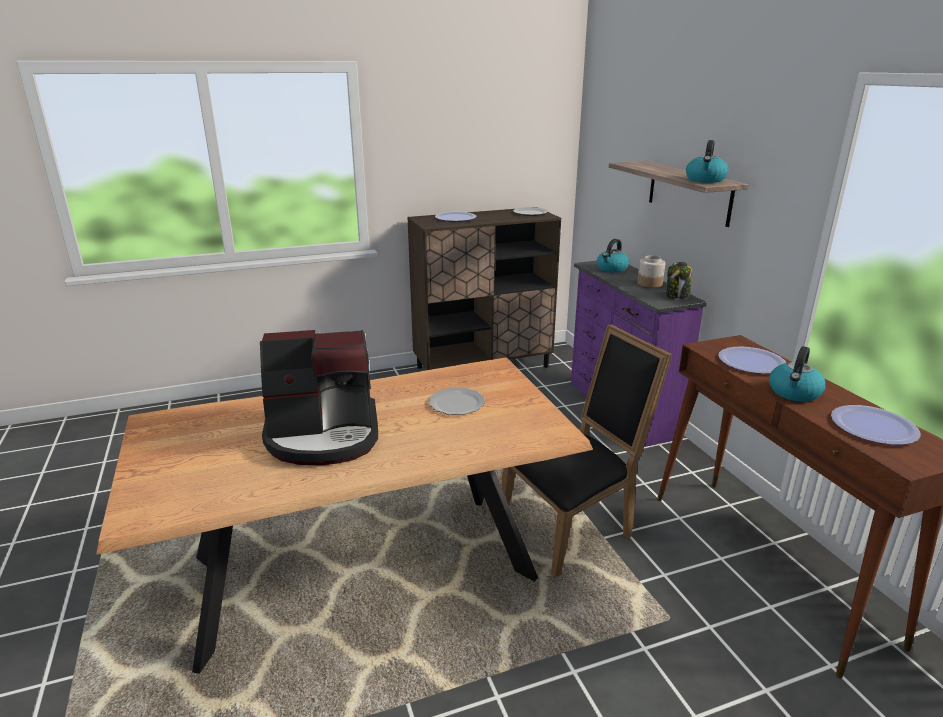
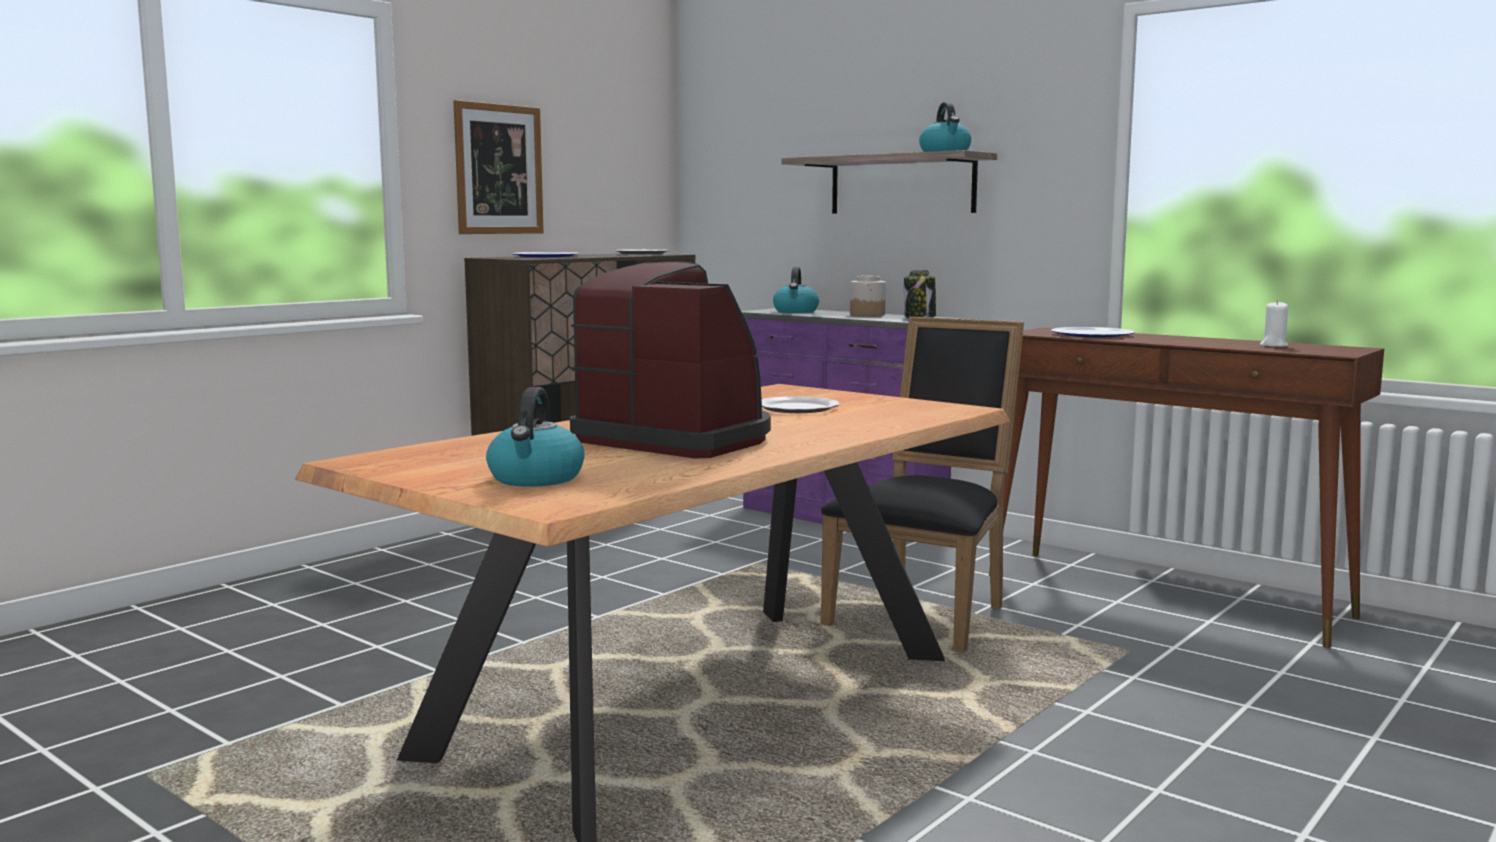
camera: 30 degrees left, 15 degrees down
coffee machine [260,330,378,466] -> coffee machine turned 105 degrees counterclockwise [570,261,771,459]
kettle [769,346,826,402] -> kettle moved to [486,387,585,487]
plate [831,405,920,445] -> white candle [1260,300,1288,347]
none -> picture [453,100,544,234]

